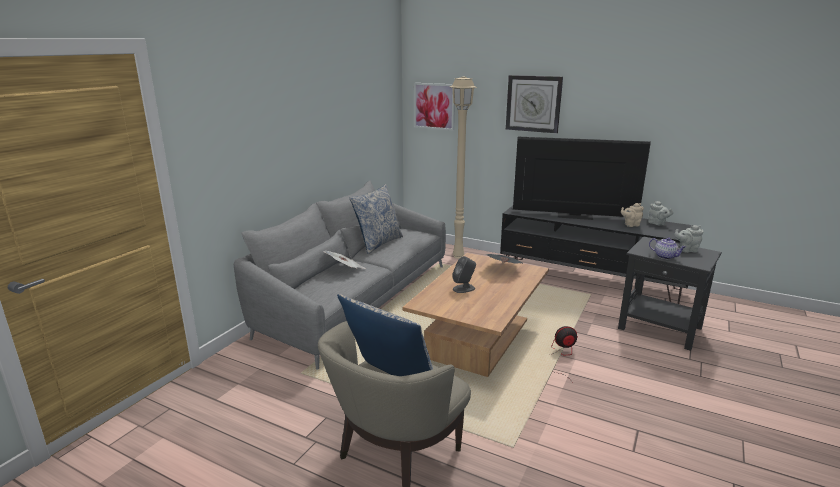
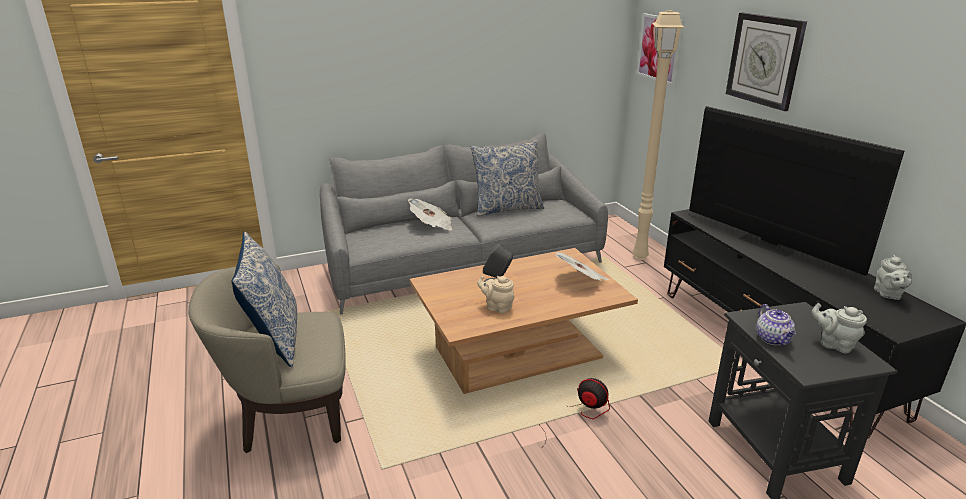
camera: 40 degrees right, 5 degrees up
beige teapot [621,203,644,227] -> beige teapot moved to [477,275,514,314]

